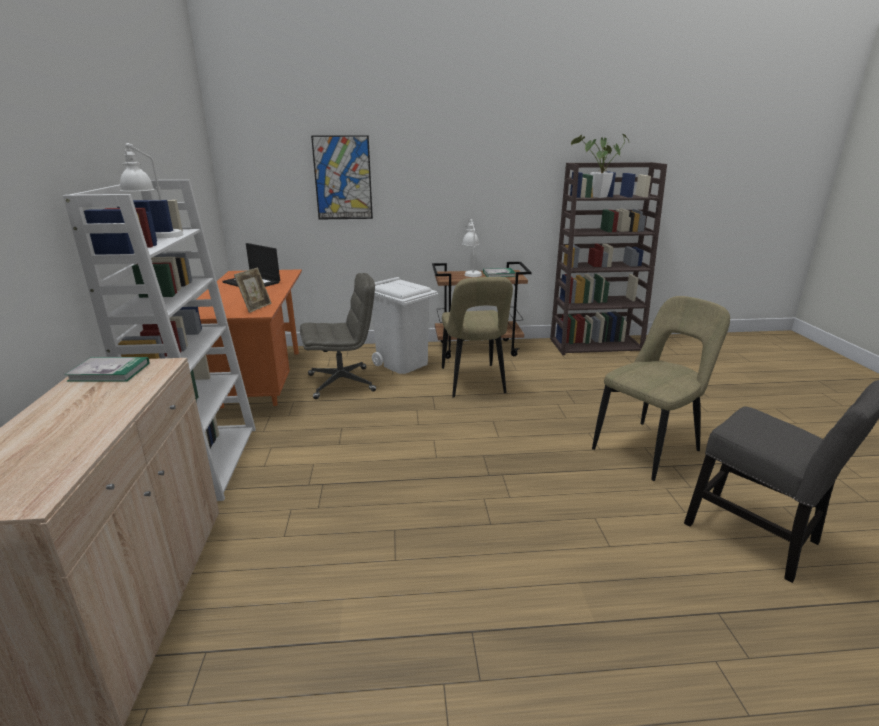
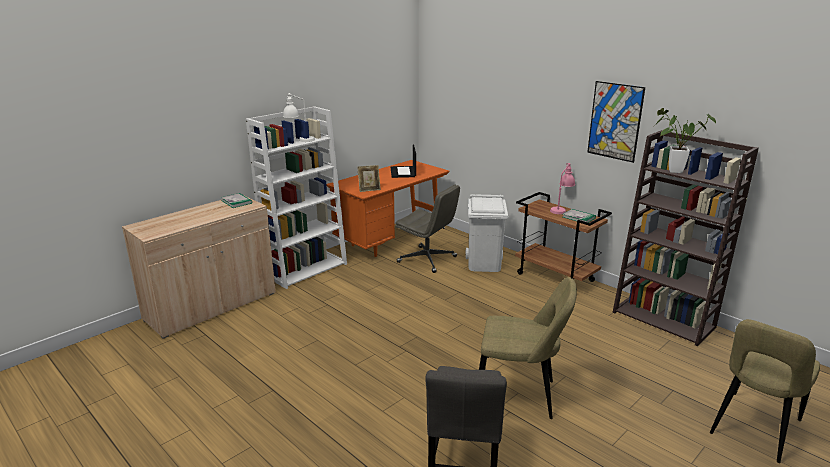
camera: 50 degrees right, 0 degrees up
picture [311,136,373,219] -> picture moved to [587,81,645,163]
beige chair [442,277,513,398] -> beige chair moved to [710,319,820,463]
white table lamp [462,219,482,277] -> pink table lamp [550,163,575,214]

